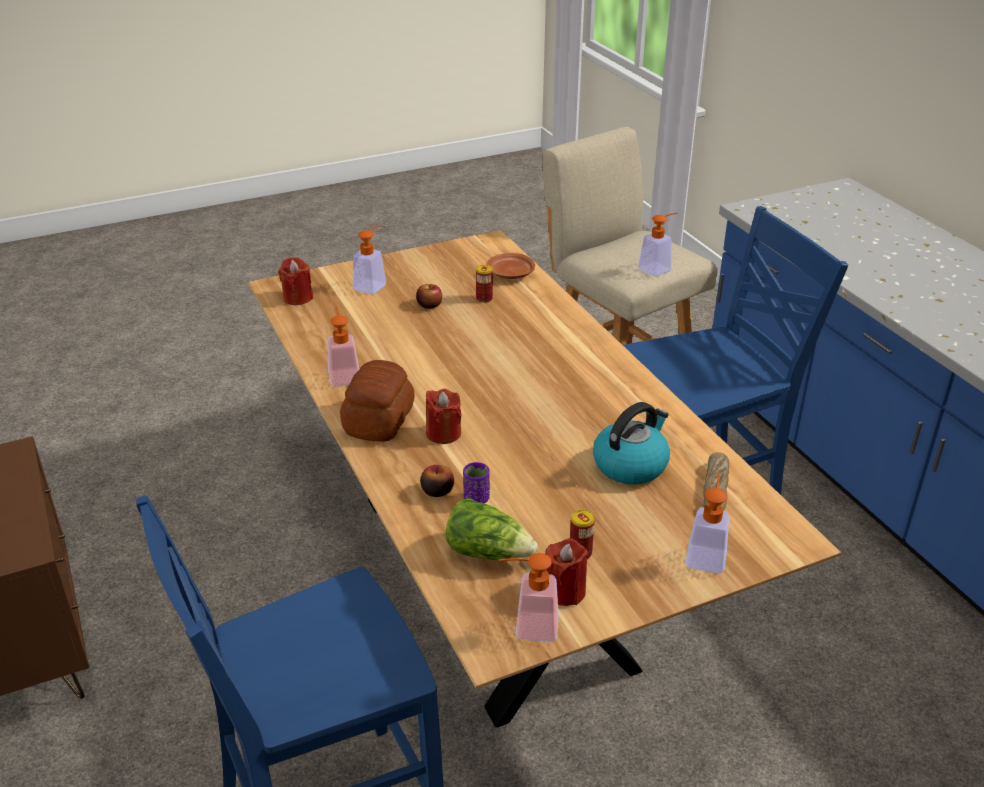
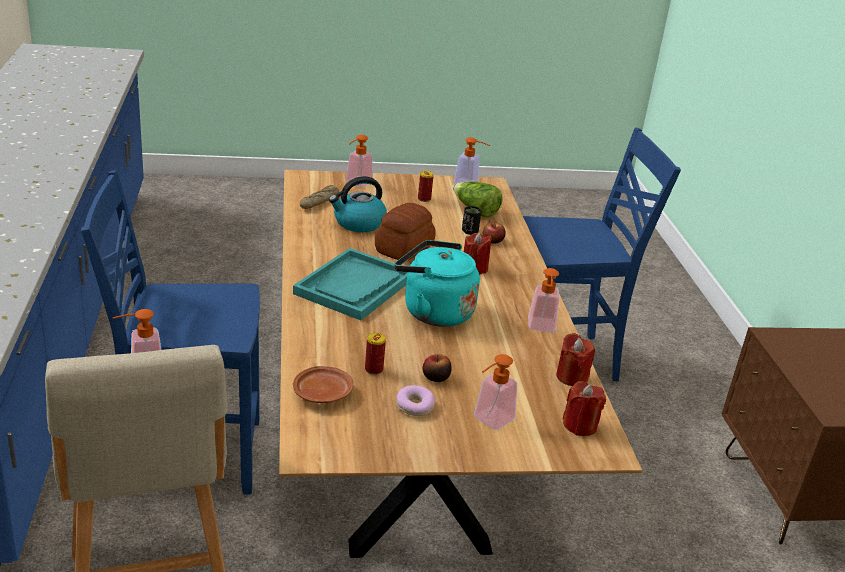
camera: 165 degrees left, 5 degrees down
bread [340,360,415,442] -> bread moved to [375,203,436,260]
purple cup [463,462,490,504] -> black cup [462,206,481,235]
red candle [545,538,588,606] -> red candle moved to [556,333,595,386]
none -> turquoise tray [293,248,408,321]
none -> turquoise kettle [395,240,480,327]
none -> donut [396,385,435,416]

